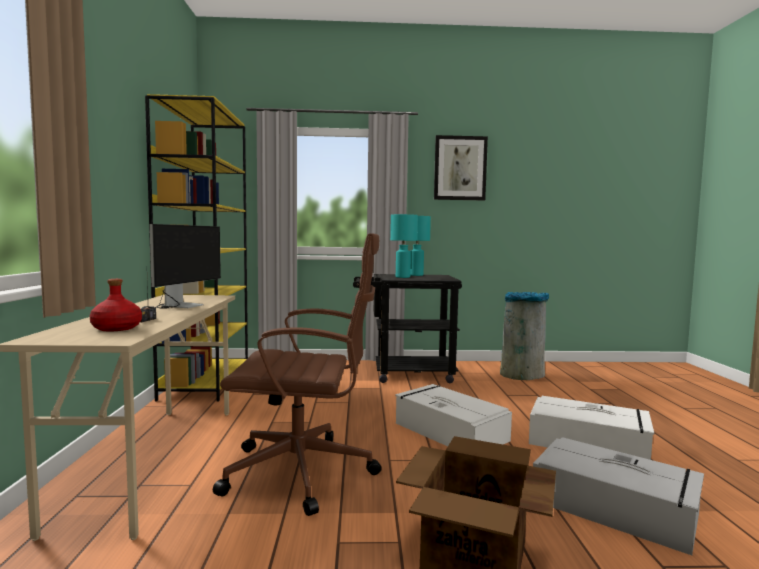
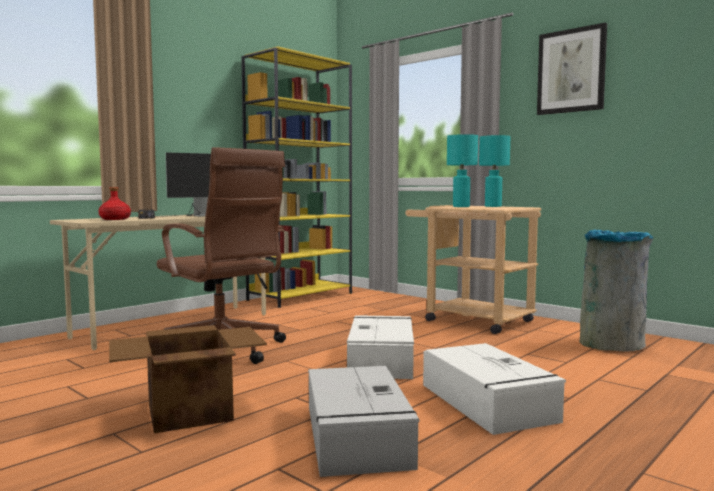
camera: 45 degrees right, 0 degrees up
black cart [353,274,462,383] -> beige cart [405,205,541,334]

